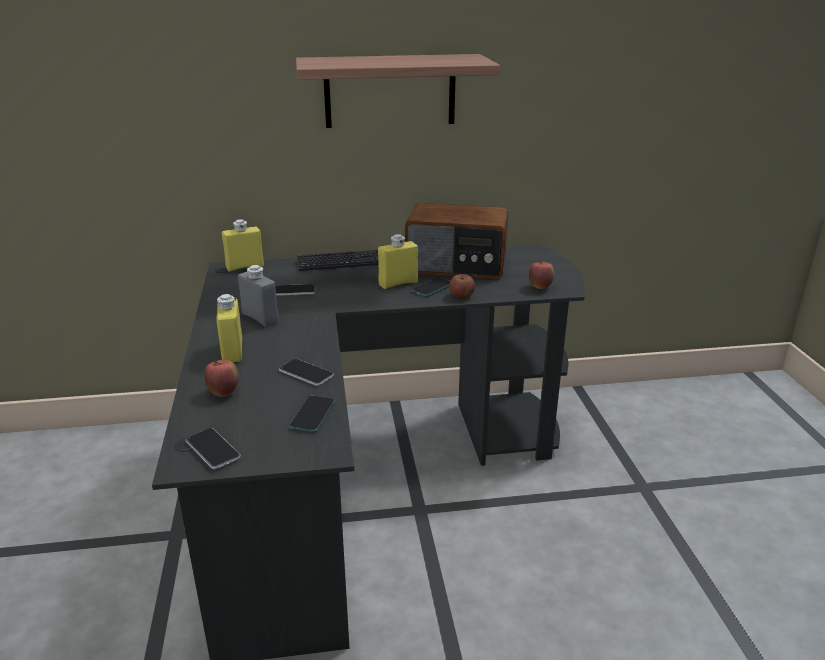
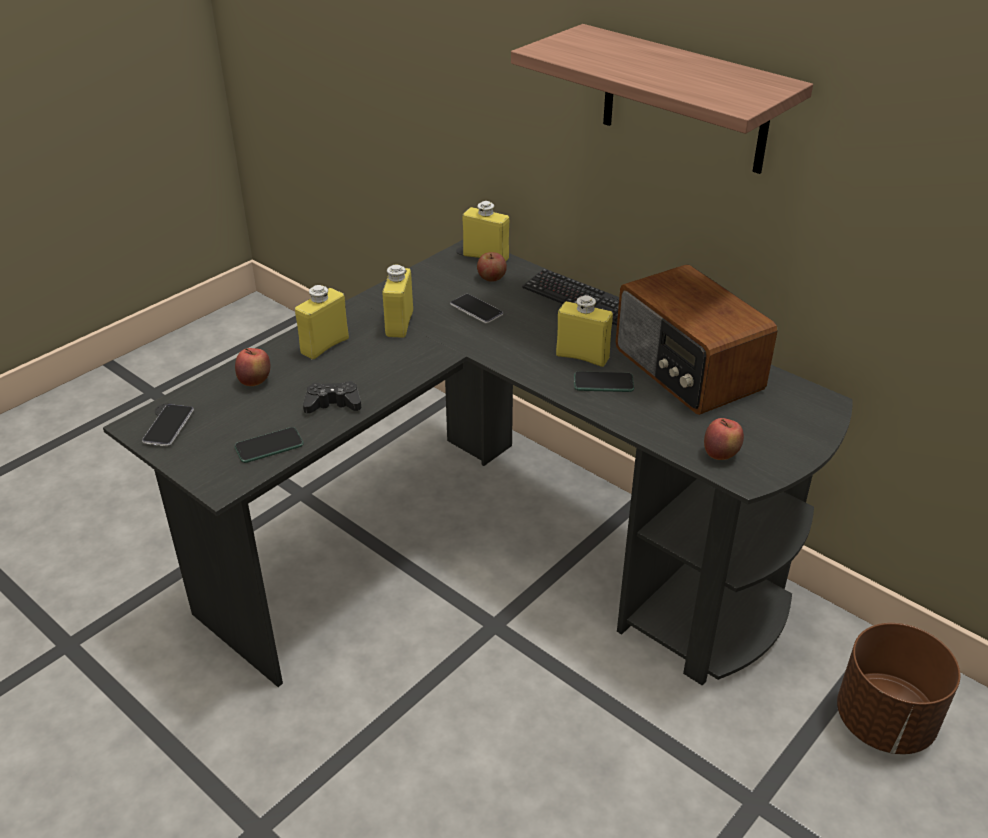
camera: 50 degrees right, 10 degrees up
grey bottle [238,265,279,327] -> yellow bottle [383,264,413,338]
phone [279,359,334,386] -> black game controller [303,381,361,414]
apple [449,274,475,299] -> apple moved to [477,252,507,282]
none -> brown planter [837,623,960,754]

